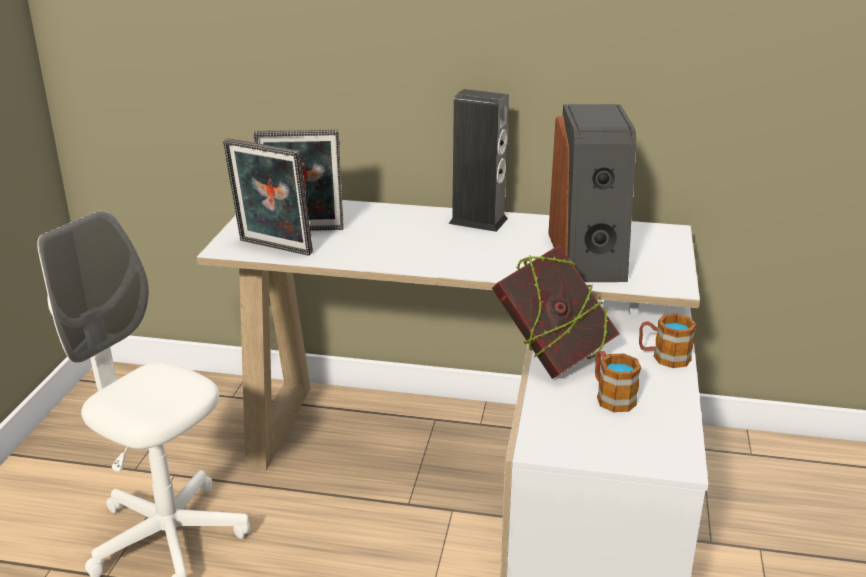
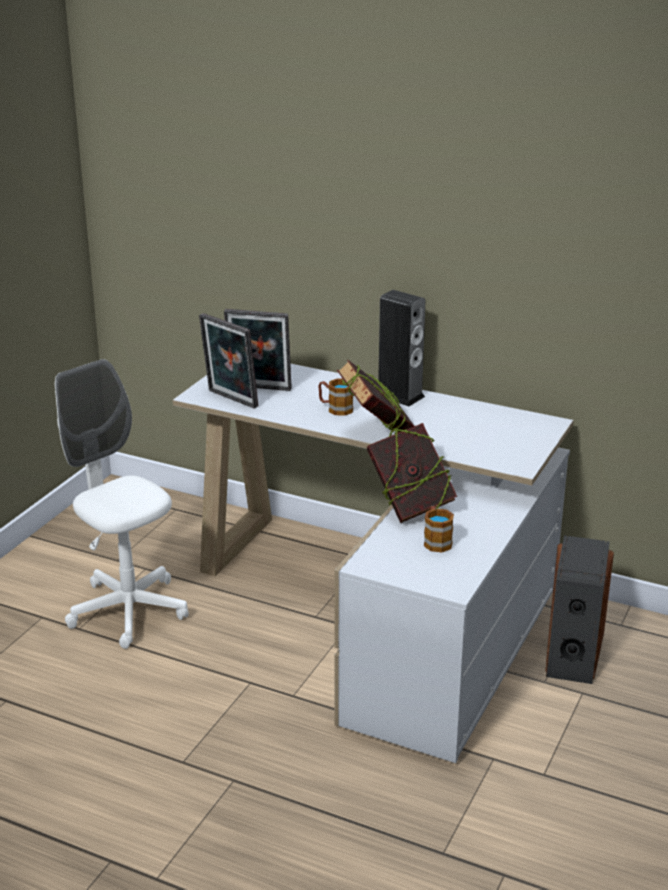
camera: 15 degrees right, 0 degrees up
speaker [548,104,636,282] -> speaker moved to [545,535,614,684]
mug [639,314,697,368] -> mug moved to [318,378,353,416]
none -> book [337,360,414,433]

